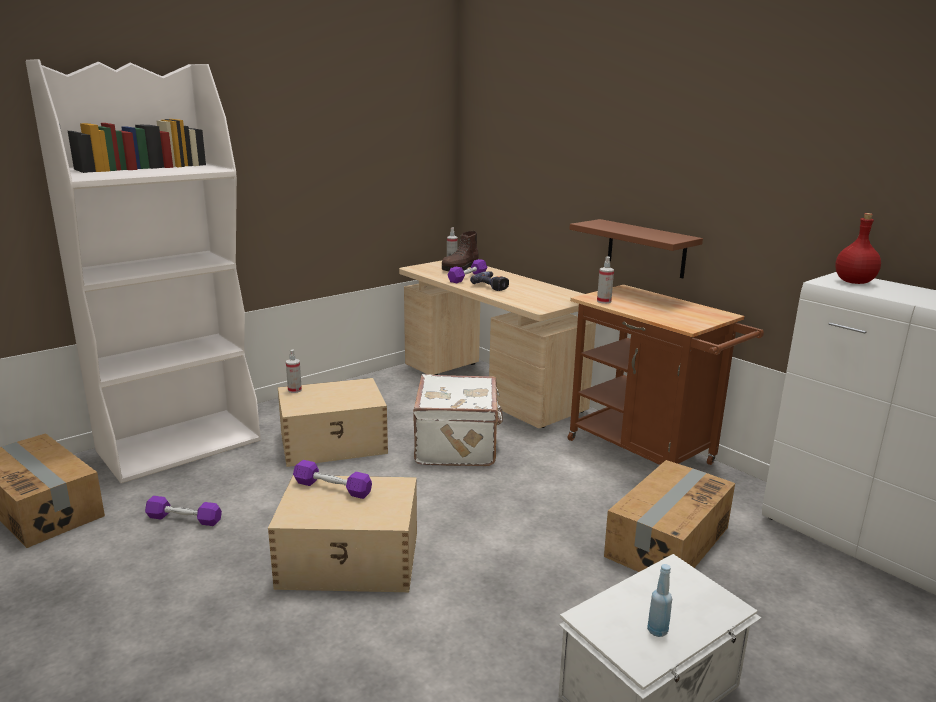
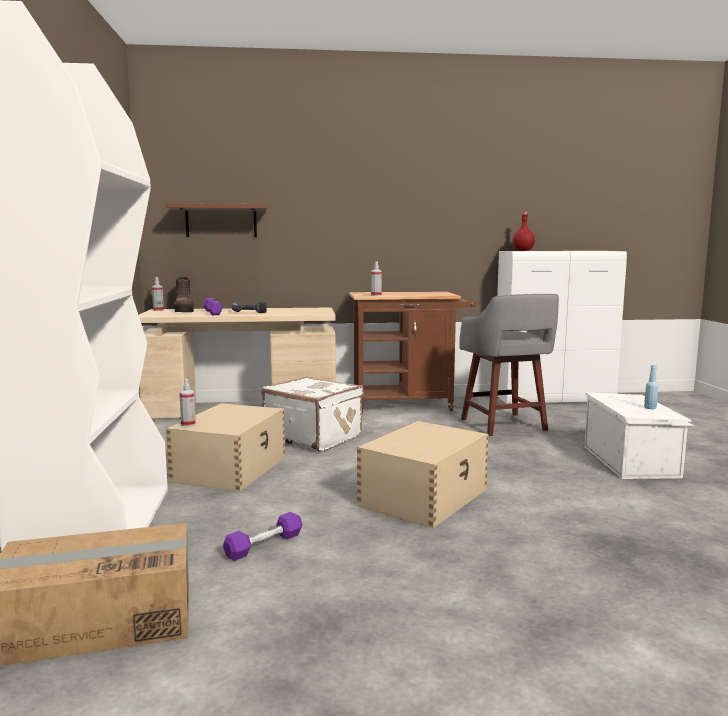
camera: 55 degrees left, 10 degrees down
purple dumbbell [293,460,372,499] -> none
brown shelf [569,219,703,278] -> brown shelf moved to [166,203,268,237]
cardboard box [604,460,735,572] -> grey stool [459,294,559,436]

